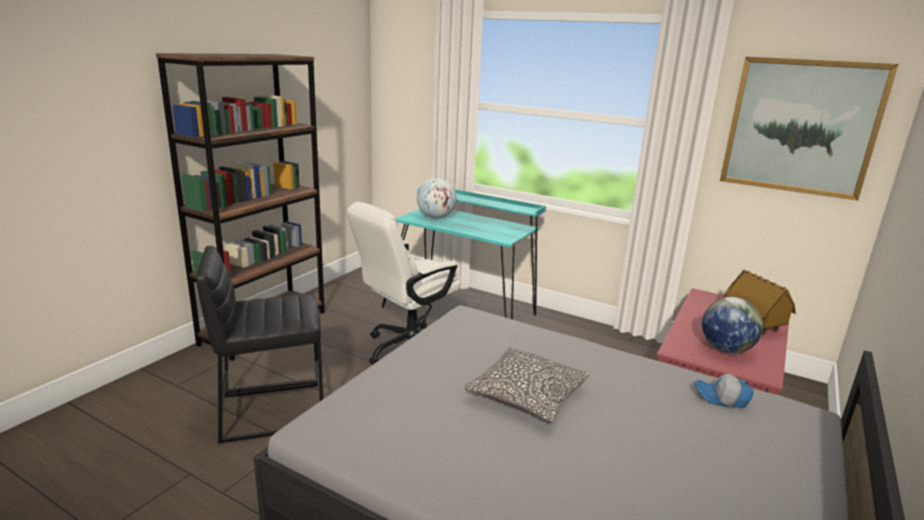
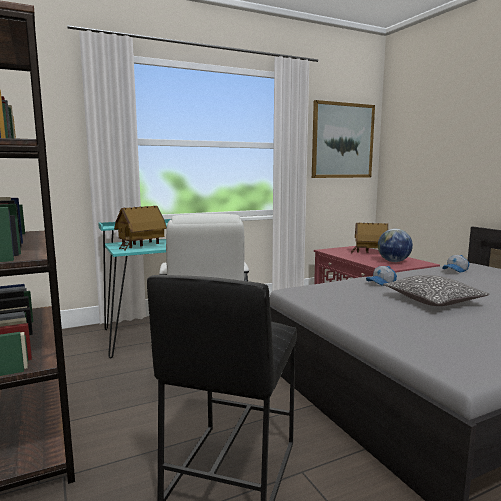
camera: 55 degrees left, 10 degrees down
globe [417,178,456,218] -> toy house [114,206,167,251]
none -> cap [366,266,397,286]

